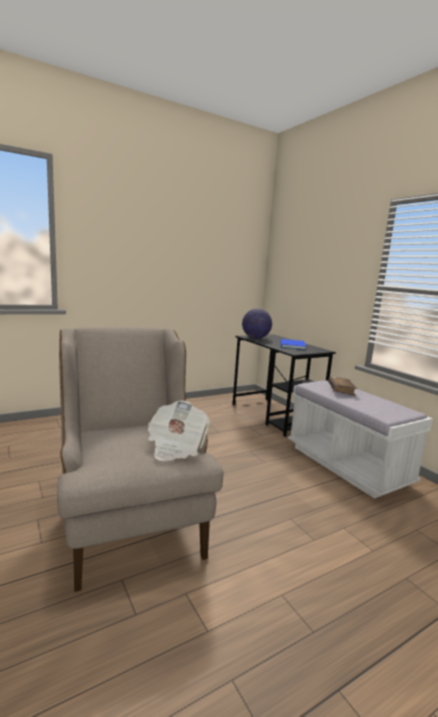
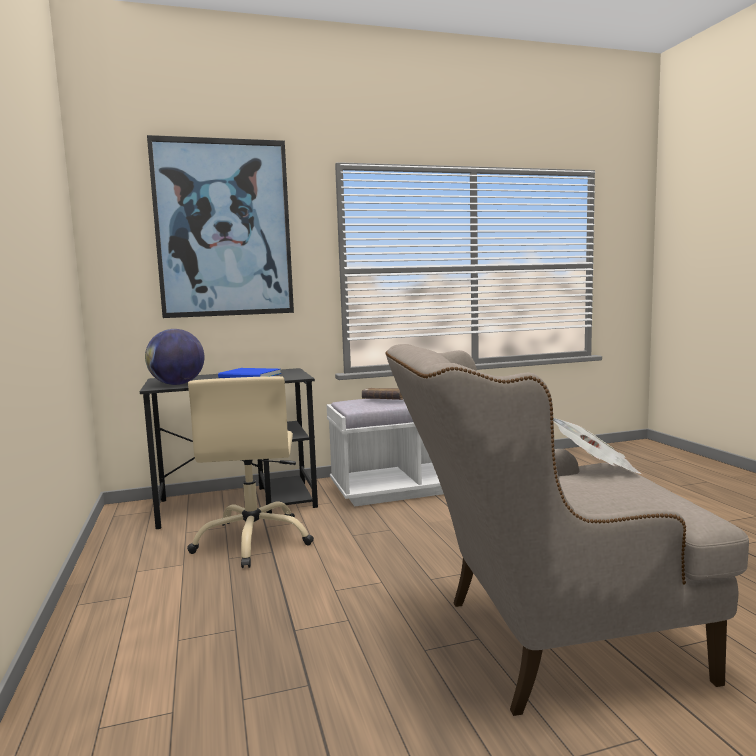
camera: 75 degrees left, 5 degrees down
none -> picture [147,135,294,318]
none -> beige office chair [187,376,314,568]

